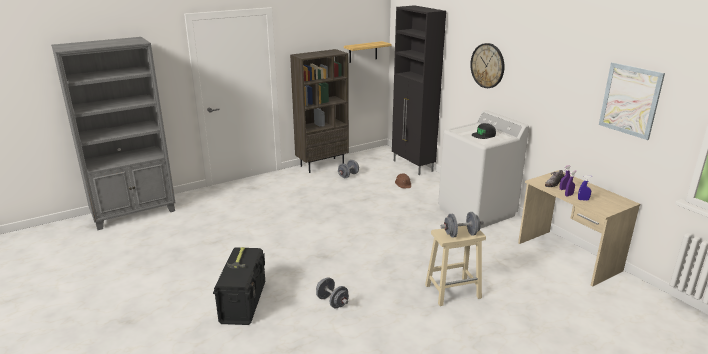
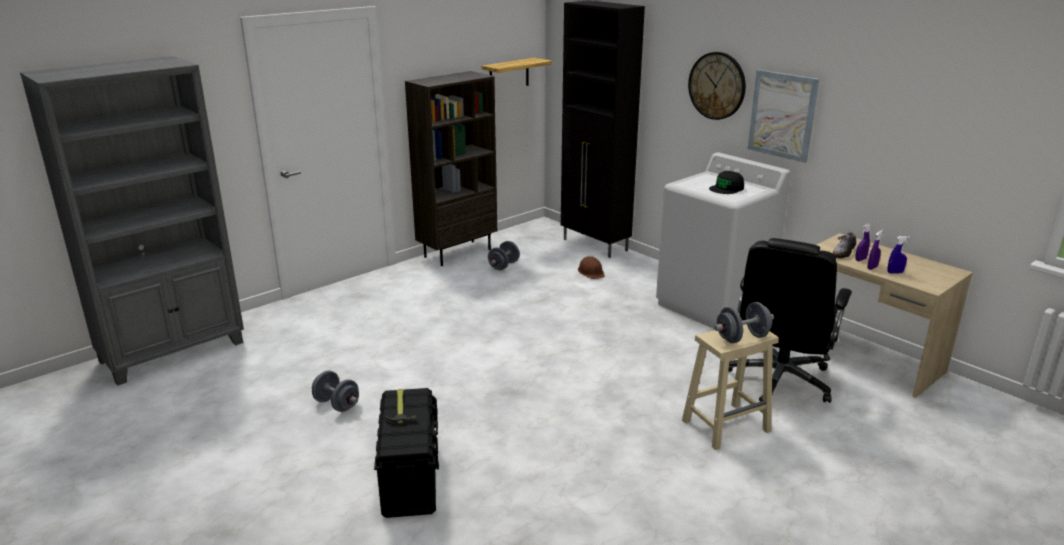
camera: 10 degrees left, 0 degrees up
grey dumbbell [316,277,349,308] -> grey dumbbell moved to [312,370,359,412]
picture [599,62,665,140] -> picture moved to [748,70,819,163]
none -> black office chair [728,238,852,403]

